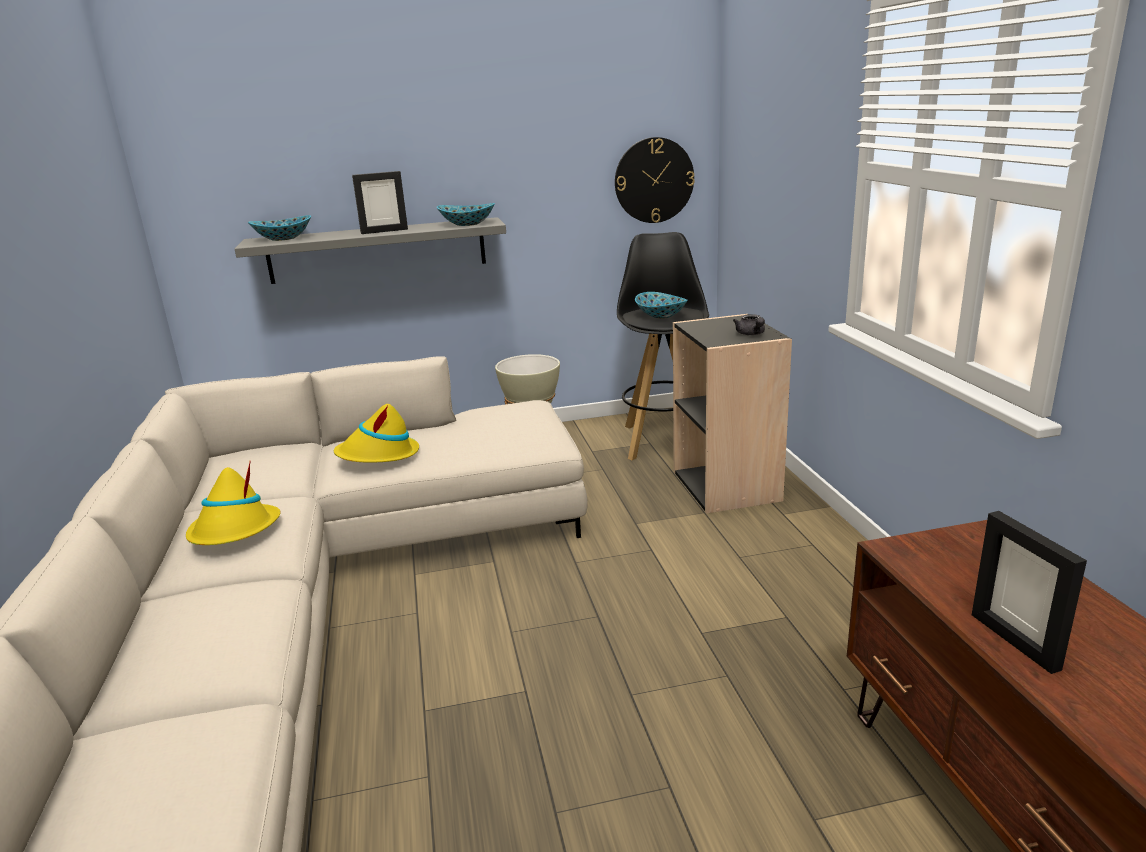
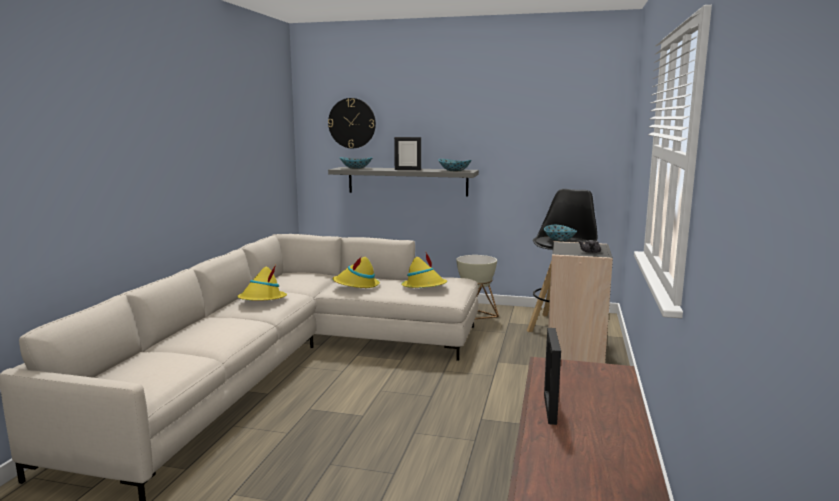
camera: 25 degrees right, 10 degrees down
wall clock [615,137,694,223] -> wall clock moved to [328,98,376,148]
none -> yellow hat [402,253,447,288]

